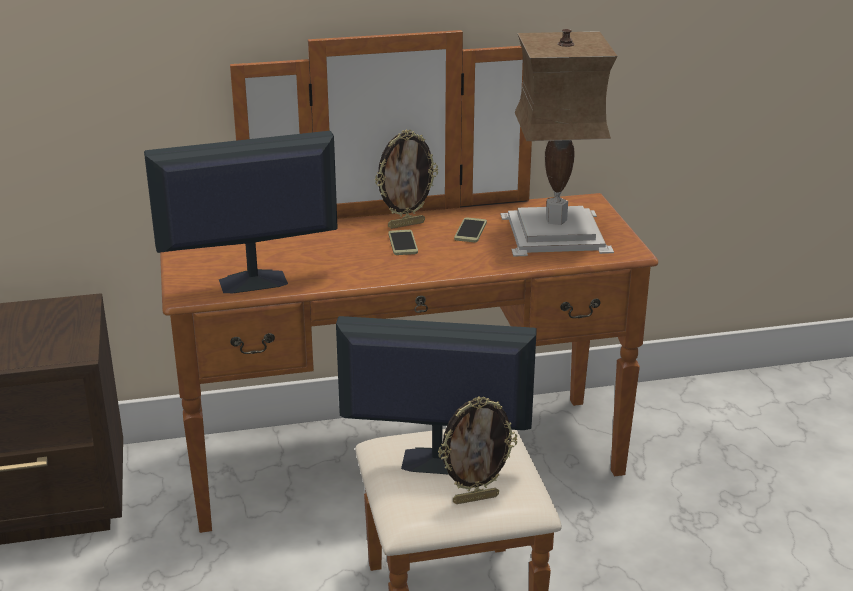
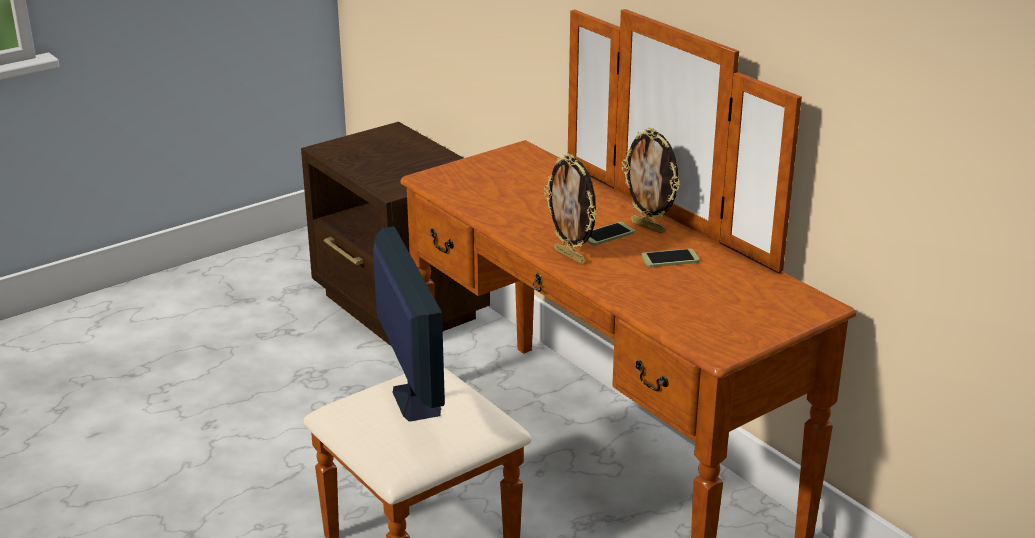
camera: 65 degrees right, 0 degrees up
monitor [144,131,338,293] -> none
picture frame [438,397,517,504] -> picture frame moved to [544,154,597,264]
table lamp [500,29,617,257] -> none

